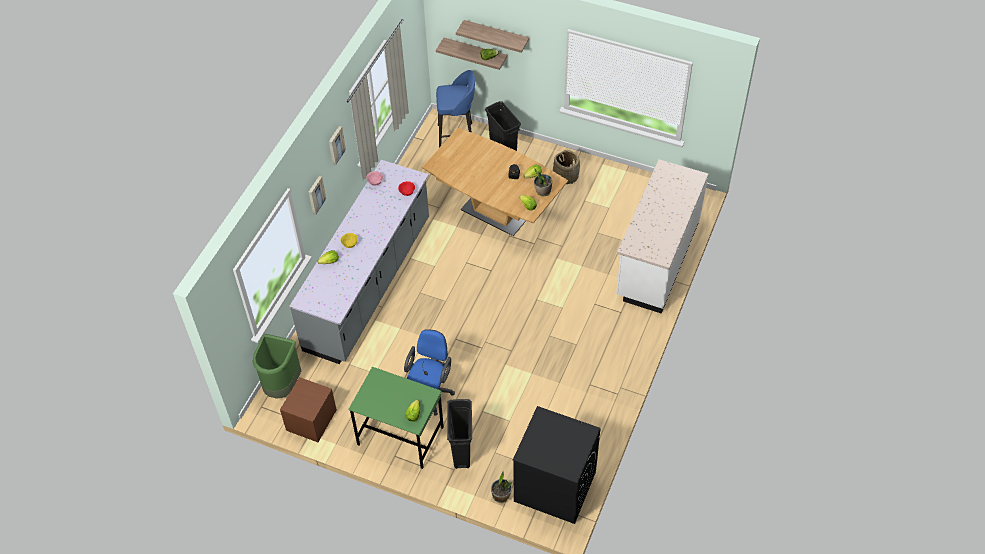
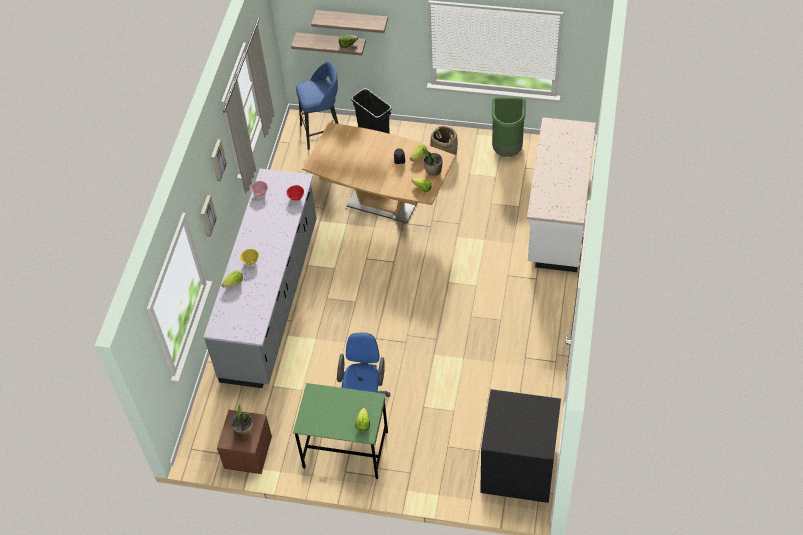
camera: 10 degrees left, 0 degrees up
green trash can [252,334,301,399] -> green trash can moved to [492,97,525,157]
black trash can [447,399,472,469] -> none
potted plant [491,470,512,503] -> potted plant moved to [231,403,253,438]

